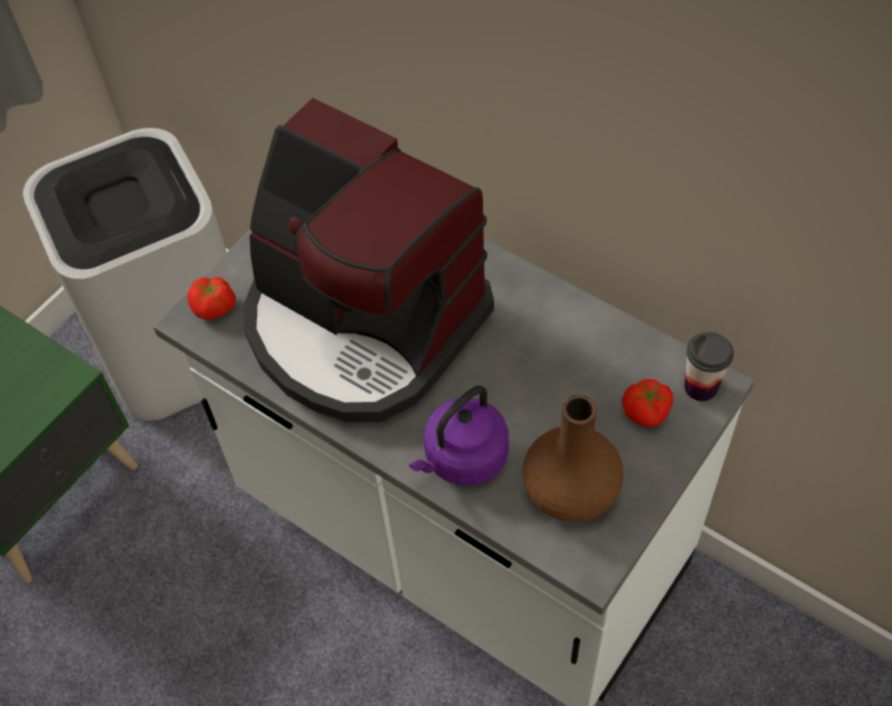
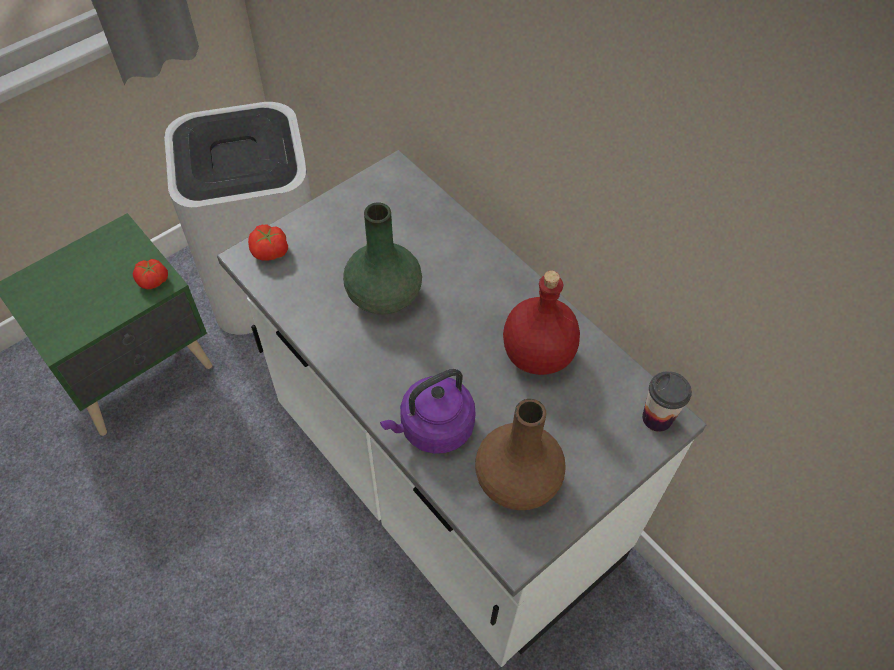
camera: 10 degrees right, 0 degrees up
coffee machine [244,98,494,422] -> green vase [343,202,422,315]
tomato [622,379,673,427] -> tomato moved to [133,259,168,289]
none -> red bottle [503,270,580,375]

